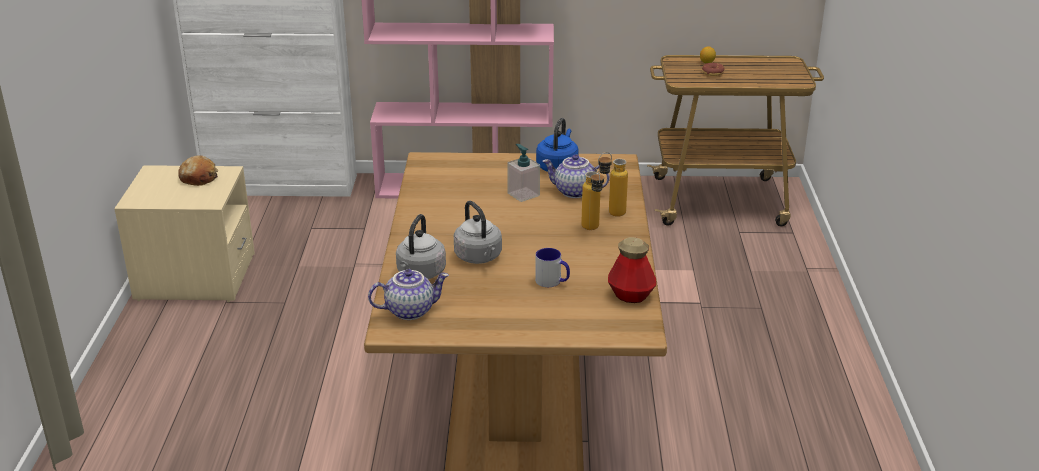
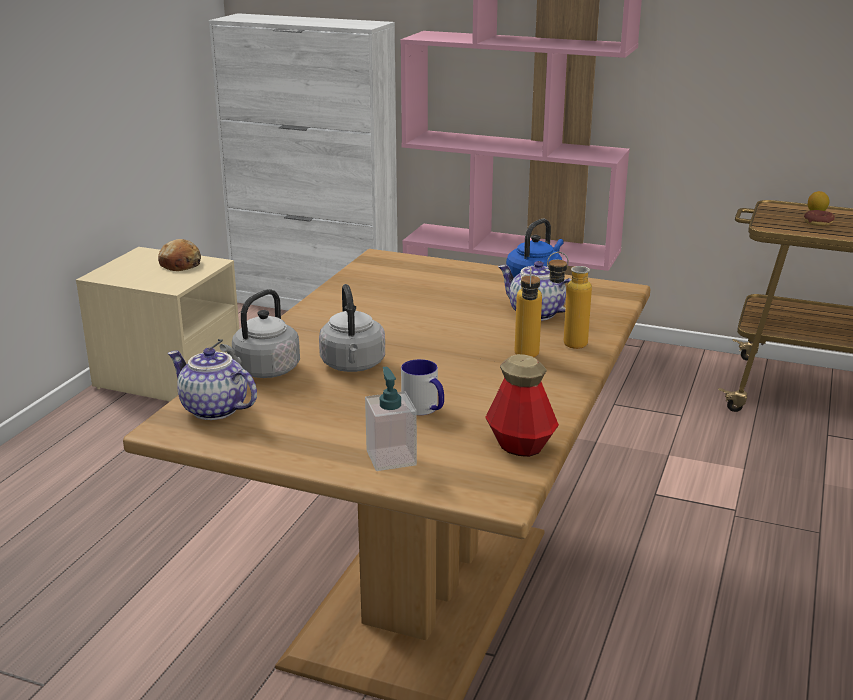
camera: 20 degrees right, 5 degrees down
teapot [368,269,449,320] -> teapot turned 150 degrees counterclockwise [168,348,257,420]
soap dispenser [507,144,540,202] -> soap dispenser moved to [365,366,417,471]

